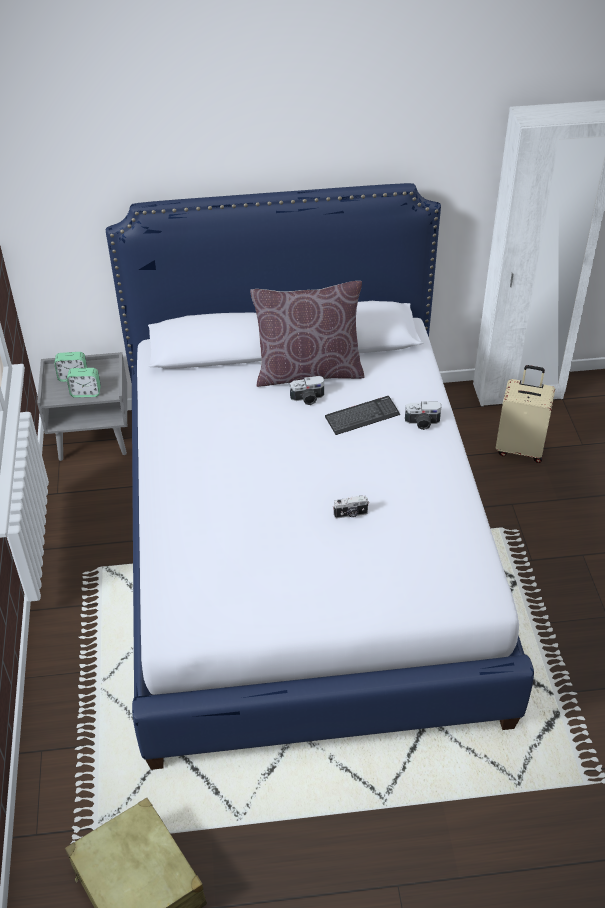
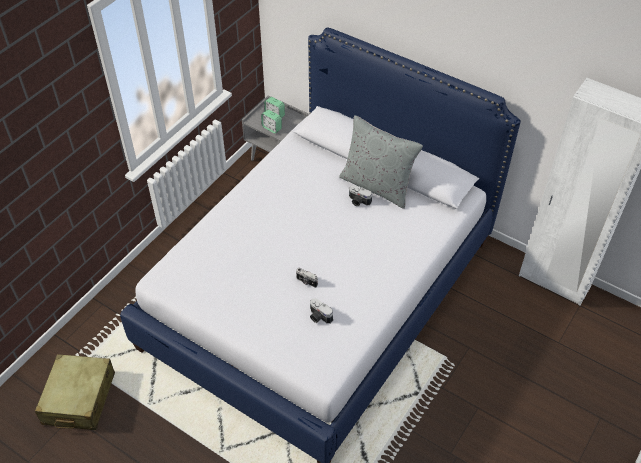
camera: 40 degrees right, 5 degrees up
brown pillow [250,281,365,387] -> grey pillow [339,115,423,209]
keyboard [325,396,400,435] -> none
camera [405,401,441,430] -> camera moved to [310,298,333,324]
beige suitcase [496,365,555,463] -> none

